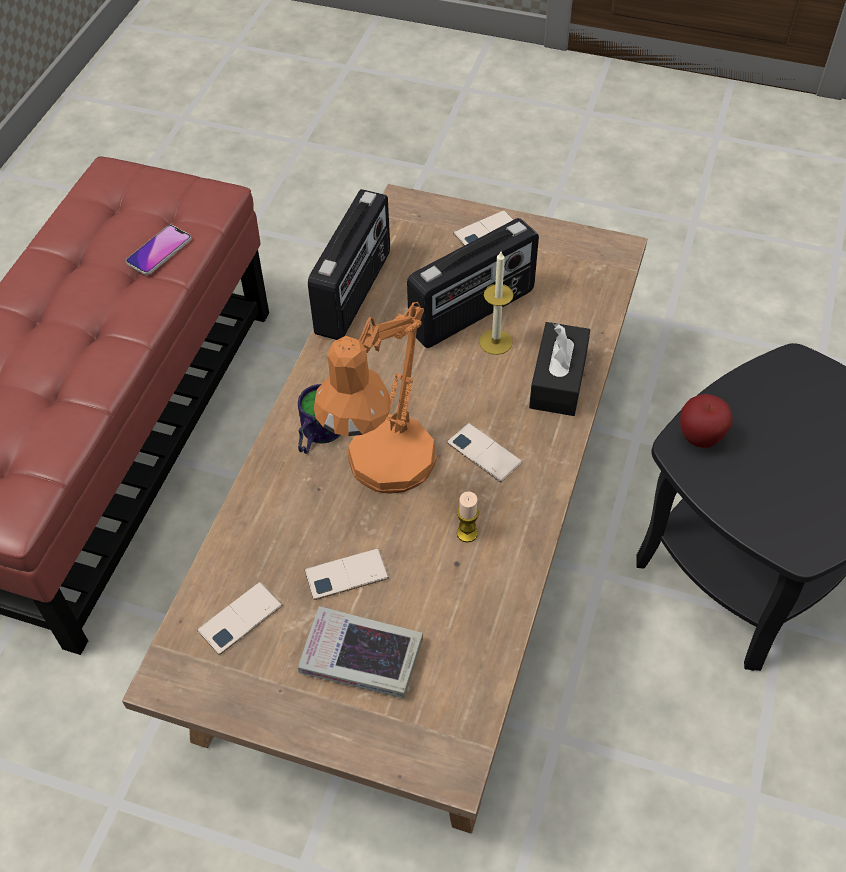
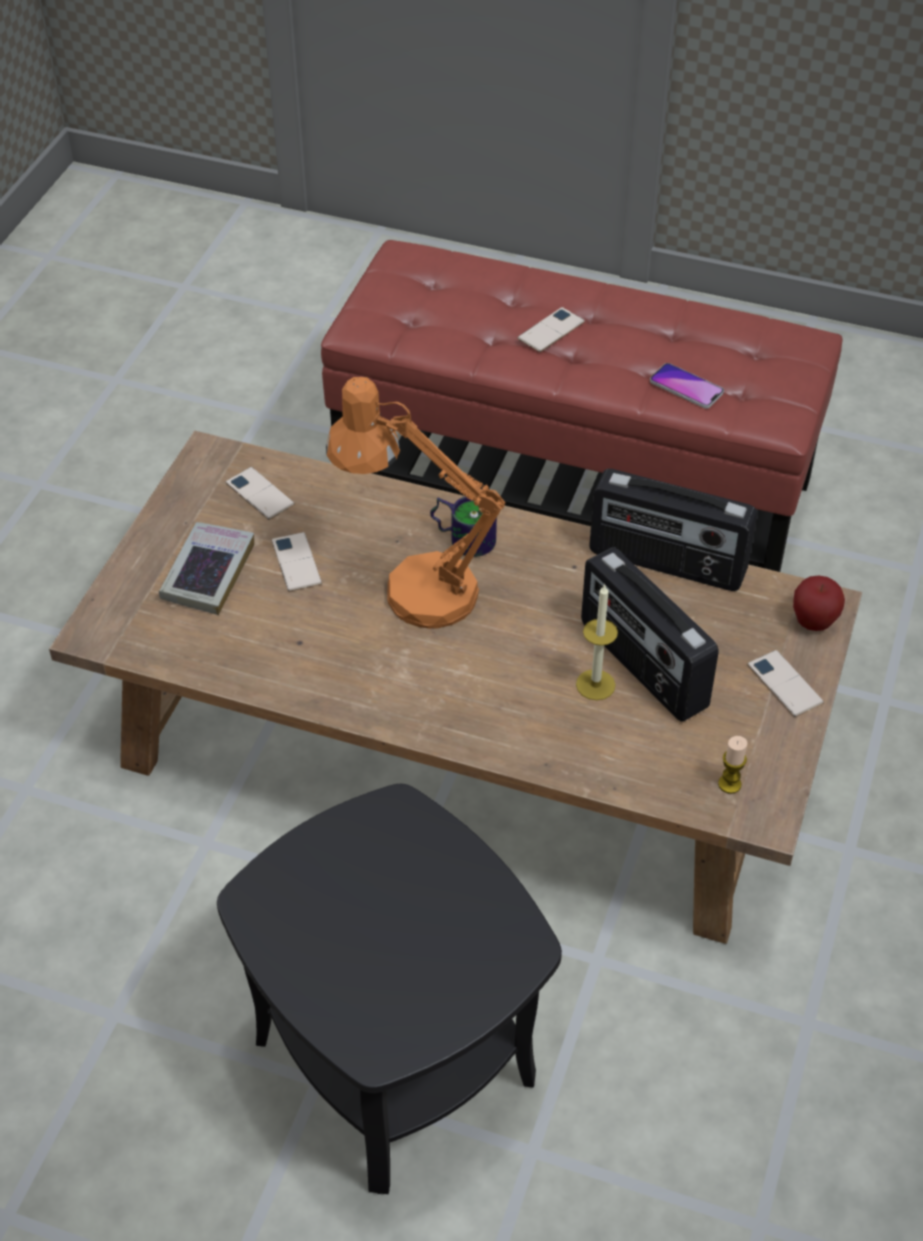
camera: 90 degrees right, 5 degrees down
phone [447,423,522,482] -> phone moved to [517,307,585,352]
candle [457,491,479,543] -> candle moved to [718,736,747,794]
black tissue box [529,322,590,416] -> none
apple [680,394,733,448] -> apple moved to [793,575,845,631]

